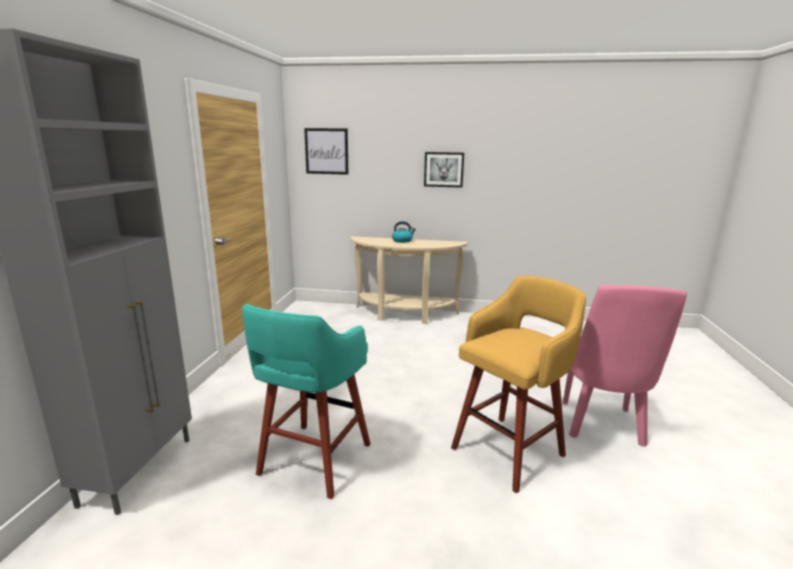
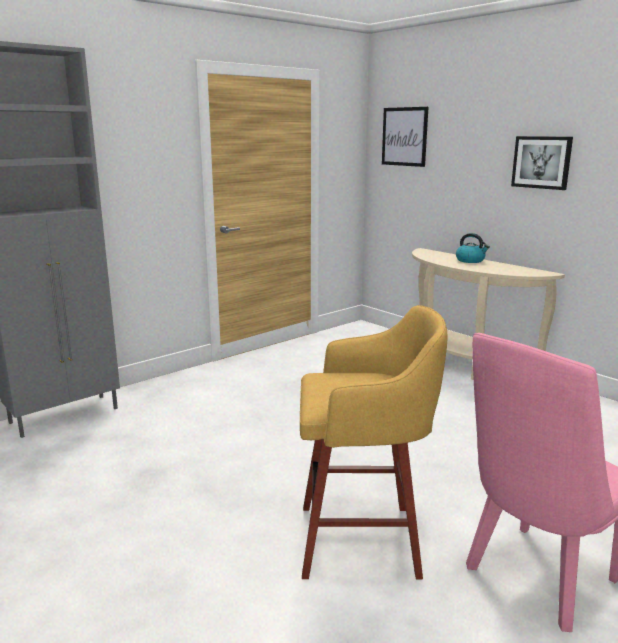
camera: 40 degrees right, 0 degrees up
turquoise stool [242,304,370,499] -> none

